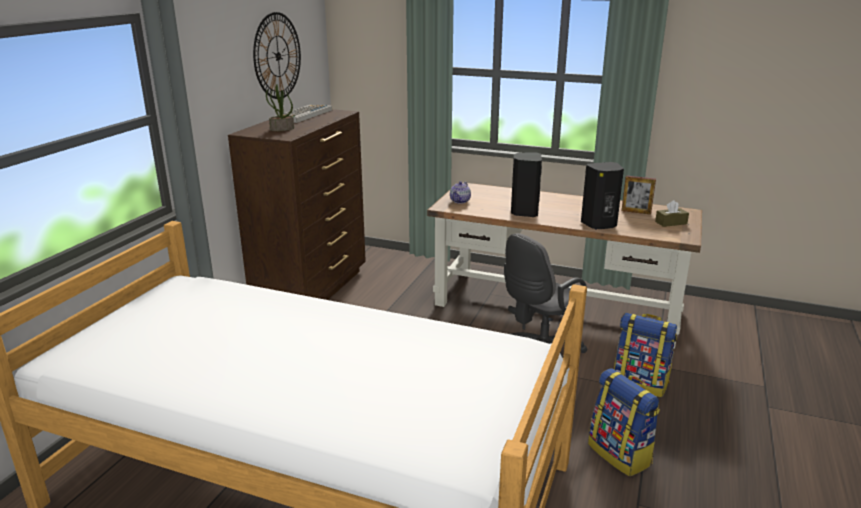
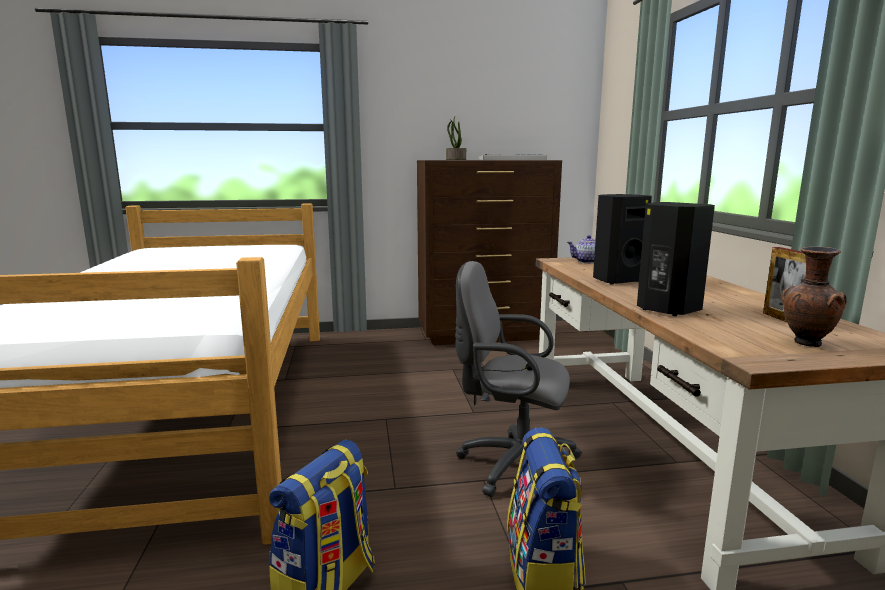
camera: 60 degrees right, 10 degrees down
wall clock [253,12,301,99] -> none
brown tissue box [655,200,689,227] -> brown vase [782,247,846,347]

